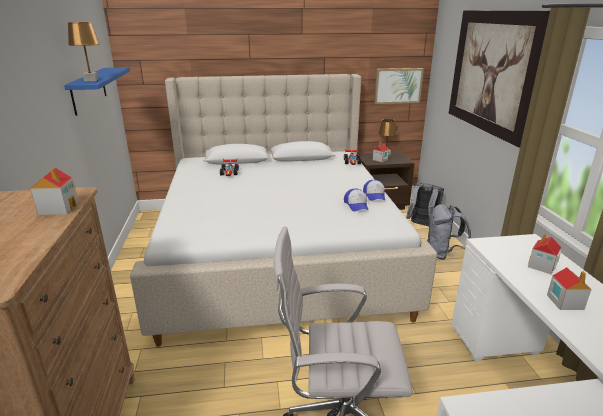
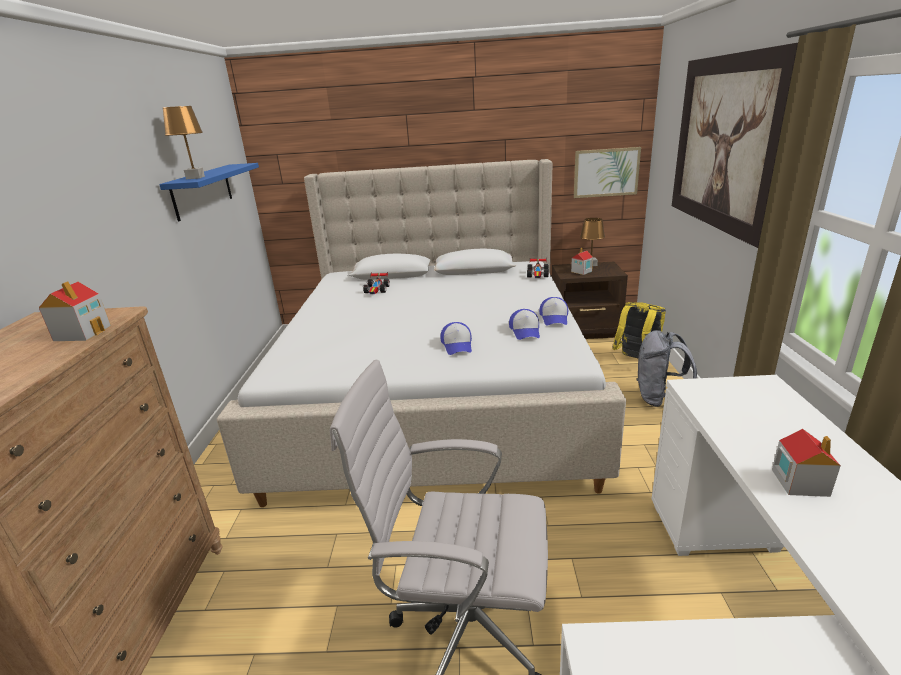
camera: 10 degrees right, 0 degrees up
grey backpack [406,183,444,226] -> yellow backpack [612,302,666,358]
toy house [528,233,561,274] -> none
none -> cap [440,322,472,355]

